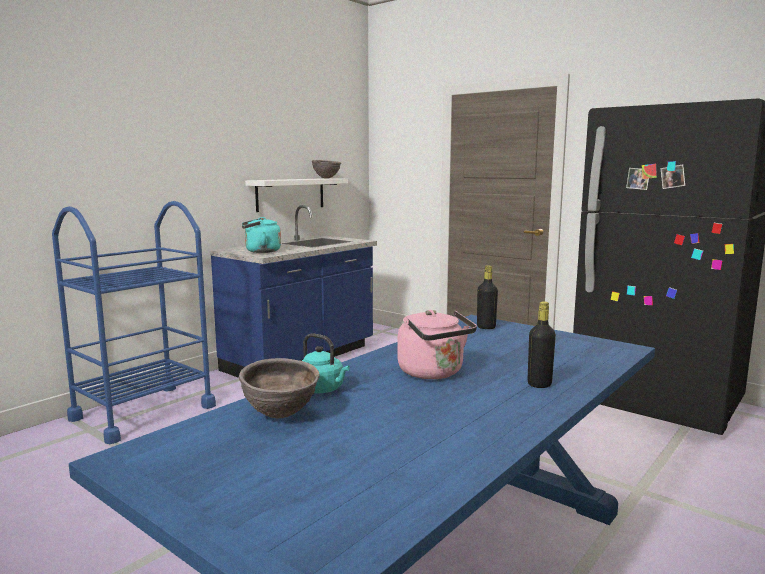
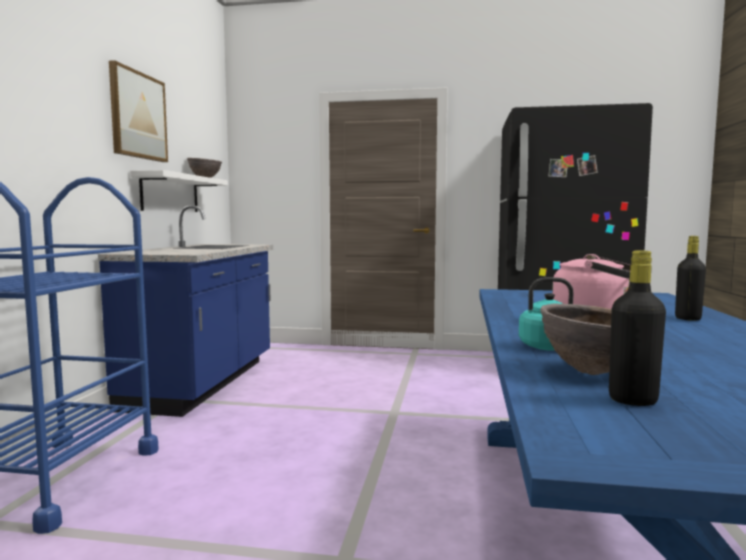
camera: 30 degrees left, 5 degrees down
turquoise kettle [242,217,281,253] -> none
black bottle [477,265,498,329] -> black bottle moved to [609,250,666,406]
none -> picture [109,60,168,162]

